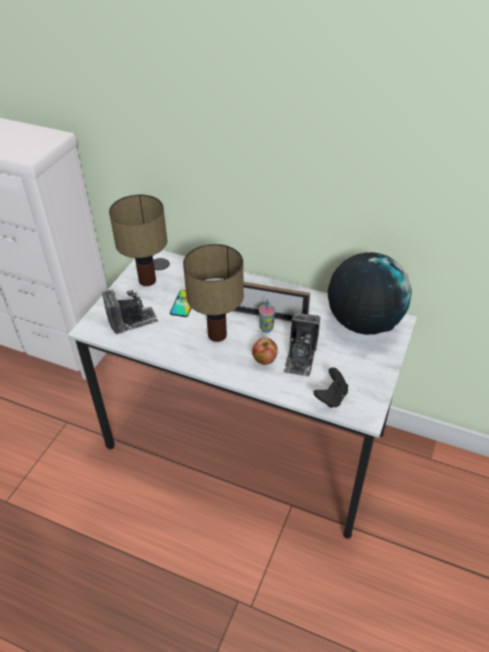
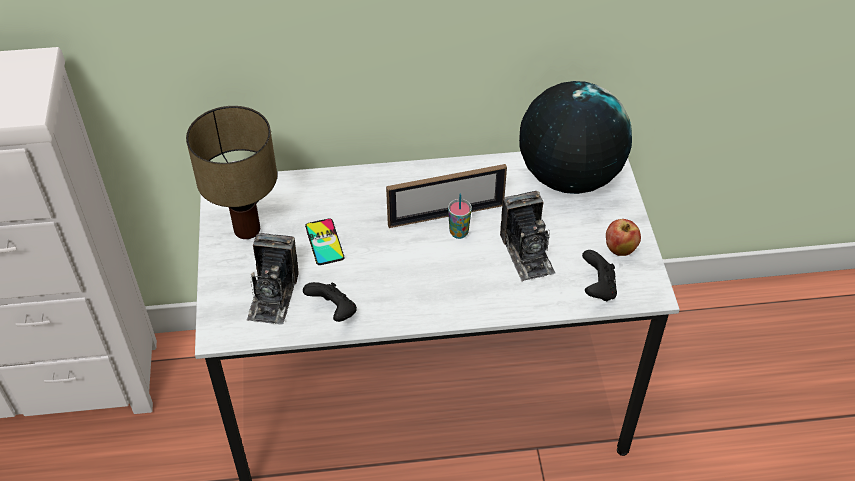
camera: 30 degrees left, 5 degrees up
camera [102,289,158,334] -> camera turned 150 degrees clockwise [246,233,299,325]
table lamp [183,244,244,342] -> none
apple [252,338,278,365] -> apple moved to [606,219,641,256]
none -> black game controller [303,282,357,322]

